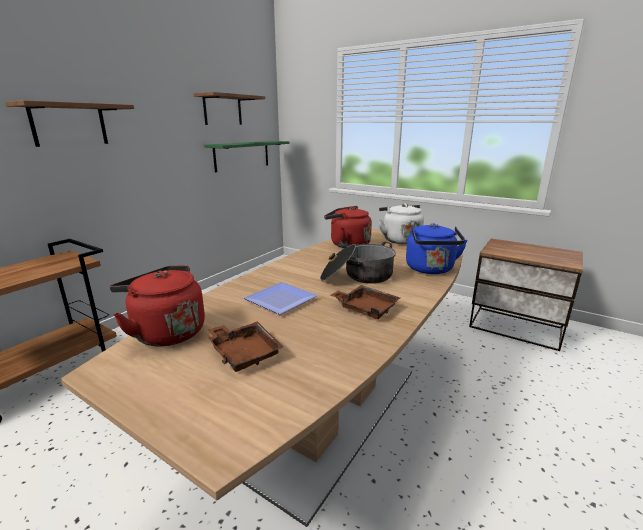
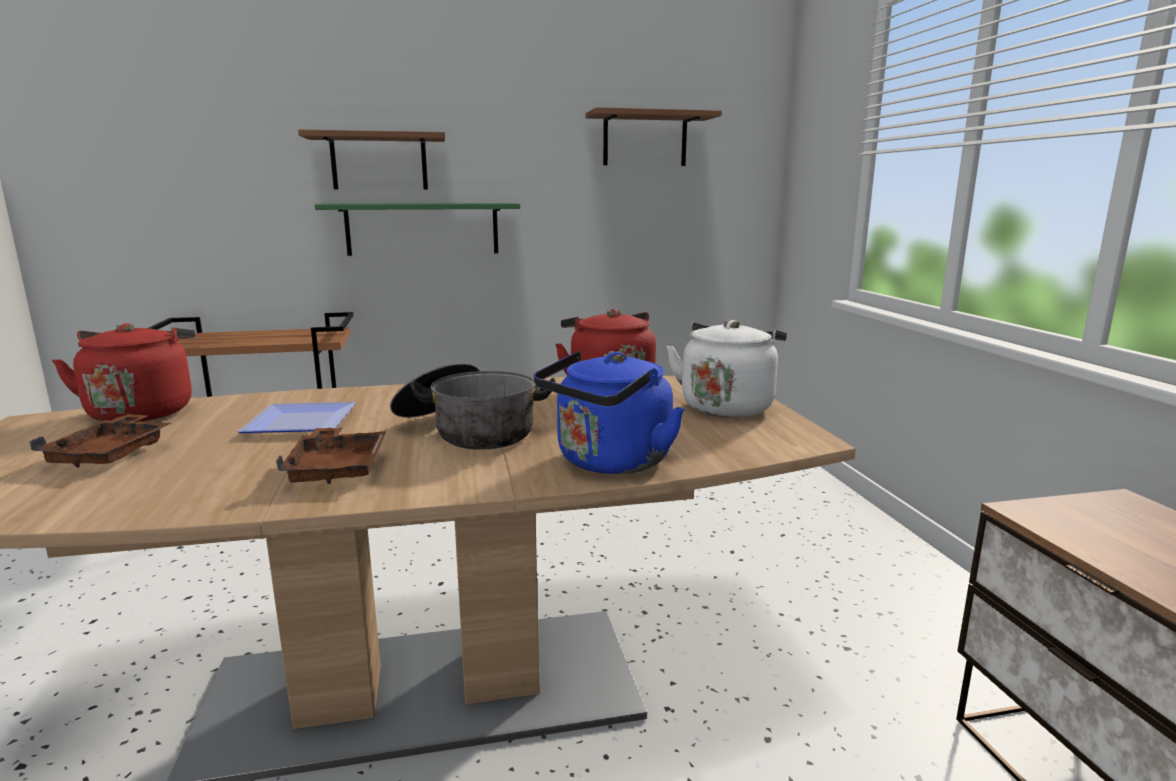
camera: 45 degrees right, 5 degrees down
green shelf [204,141,289,172] -> green shelf moved to [315,203,520,256]

